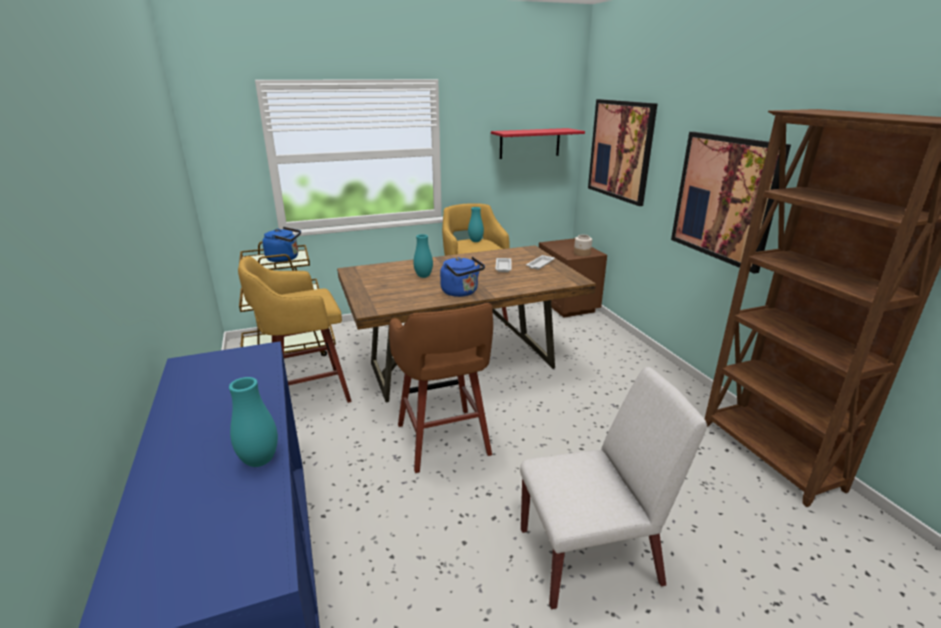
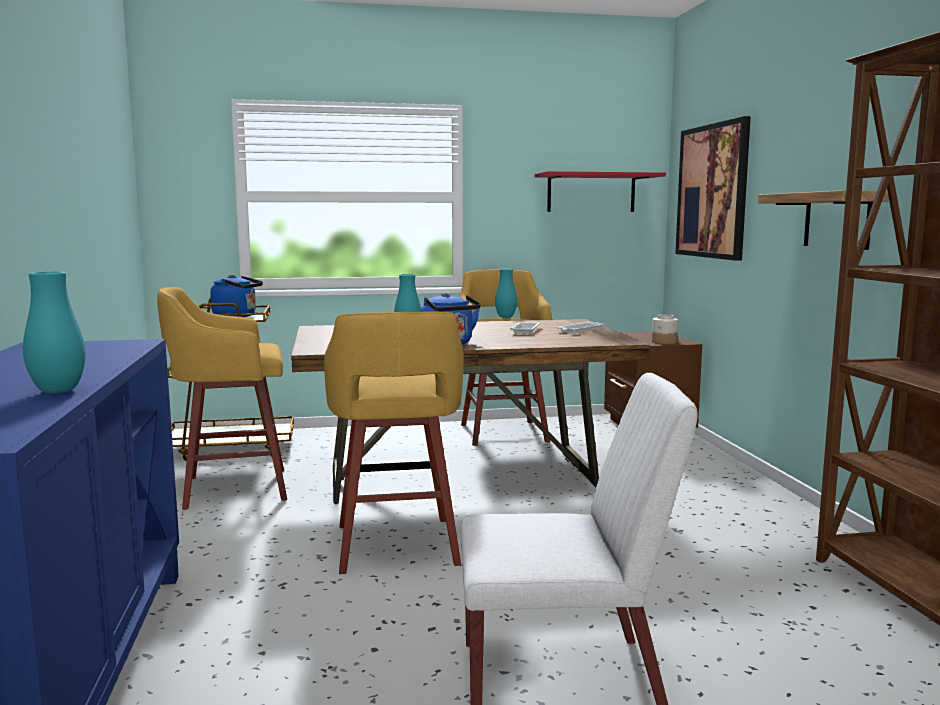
camera: 10 degrees right, 15 degrees down
brown stool [389,303,493,473] -> yellow stool [324,312,464,574]
picture [671,132,791,274] -> shelf [758,190,888,250]

